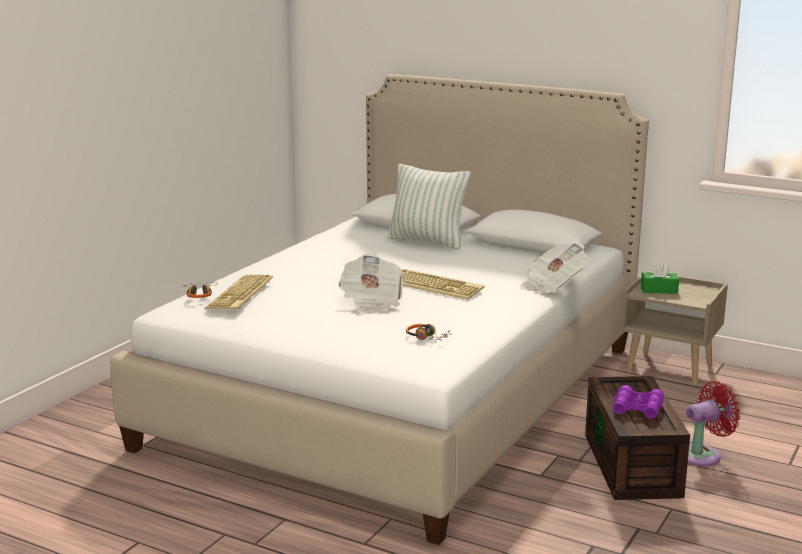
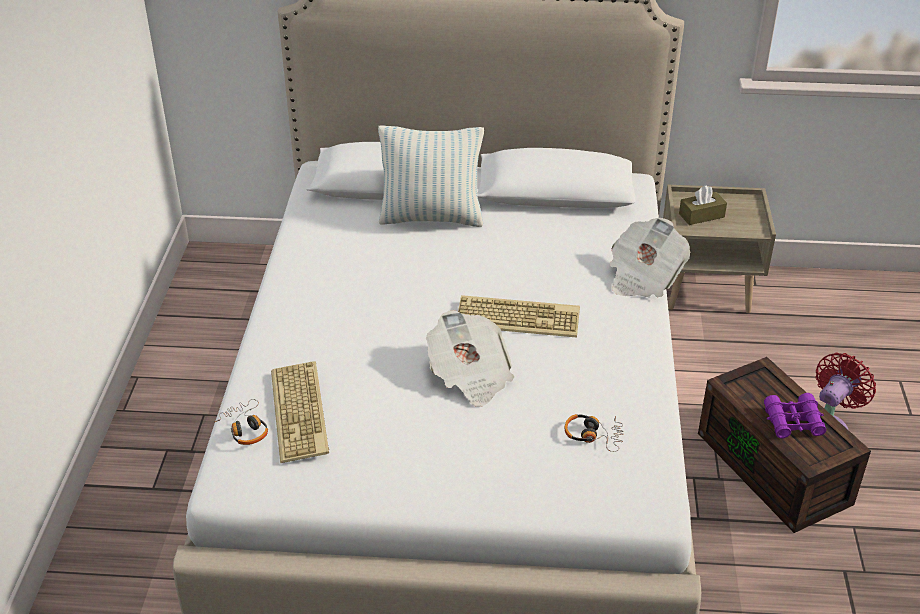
camera: 25 degrees left, 20 degrees up
green tissue box [641,261,679,294] -> brown tissue box [679,185,727,225]

